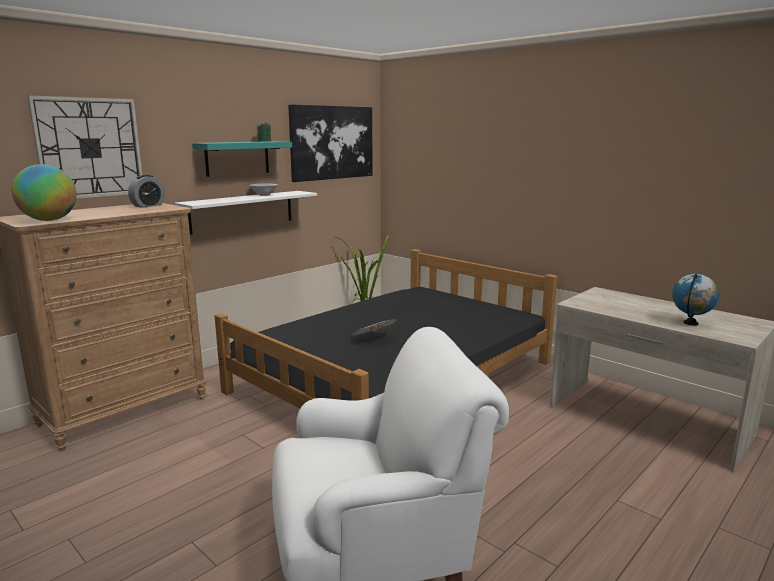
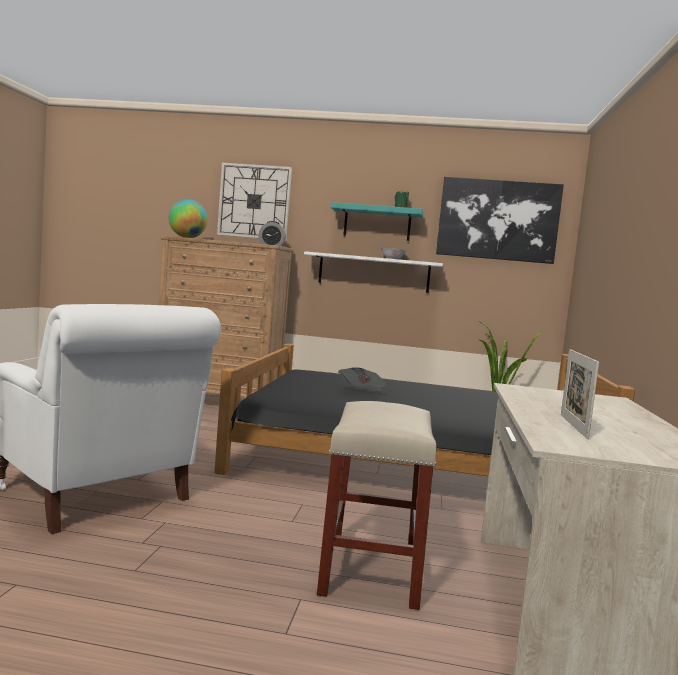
camera: 55 degrees right, 10 degrees down
globe [672,274,719,326] -> picture frame [561,349,599,439]
none -> beige stool [317,401,437,610]

